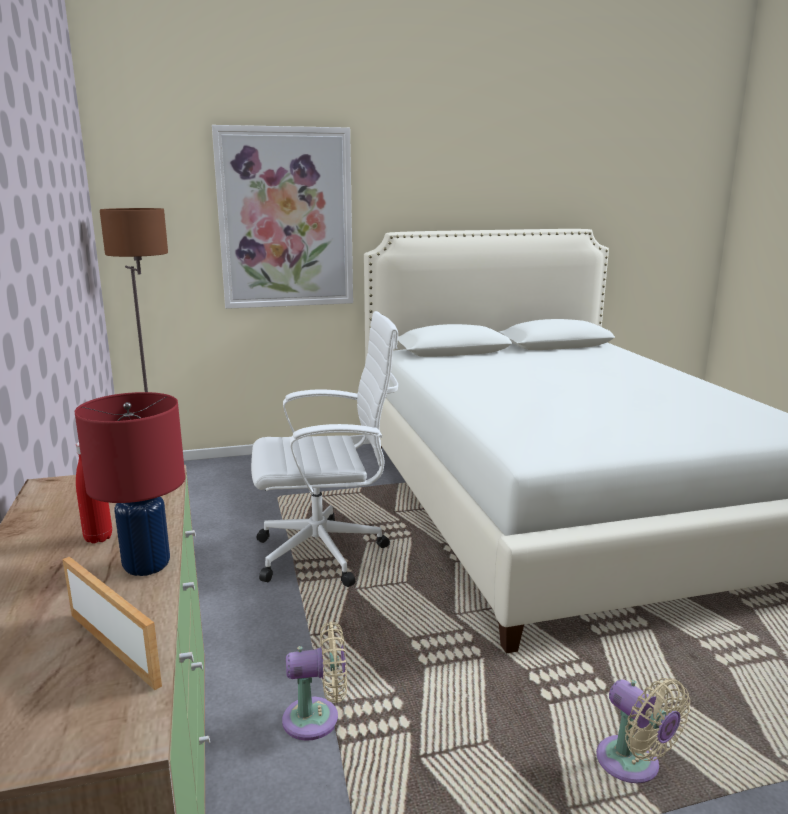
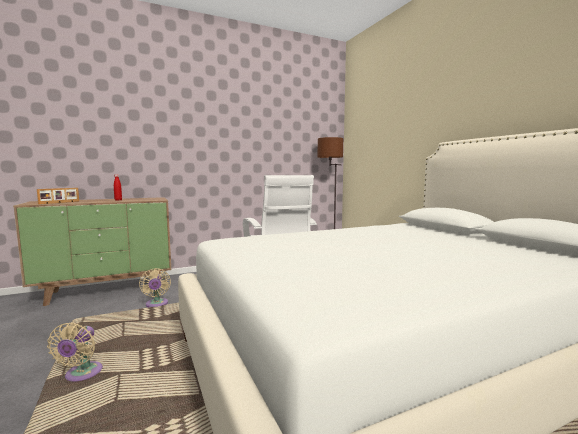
camera: 80 degrees right, 10 degrees down
red table lamp [75,392,185,576] -> none
picture [212,125,353,309] -> none
beige fan [596,678,690,783] -> beige fan turned 45 degrees counterclockwise [47,322,103,382]

